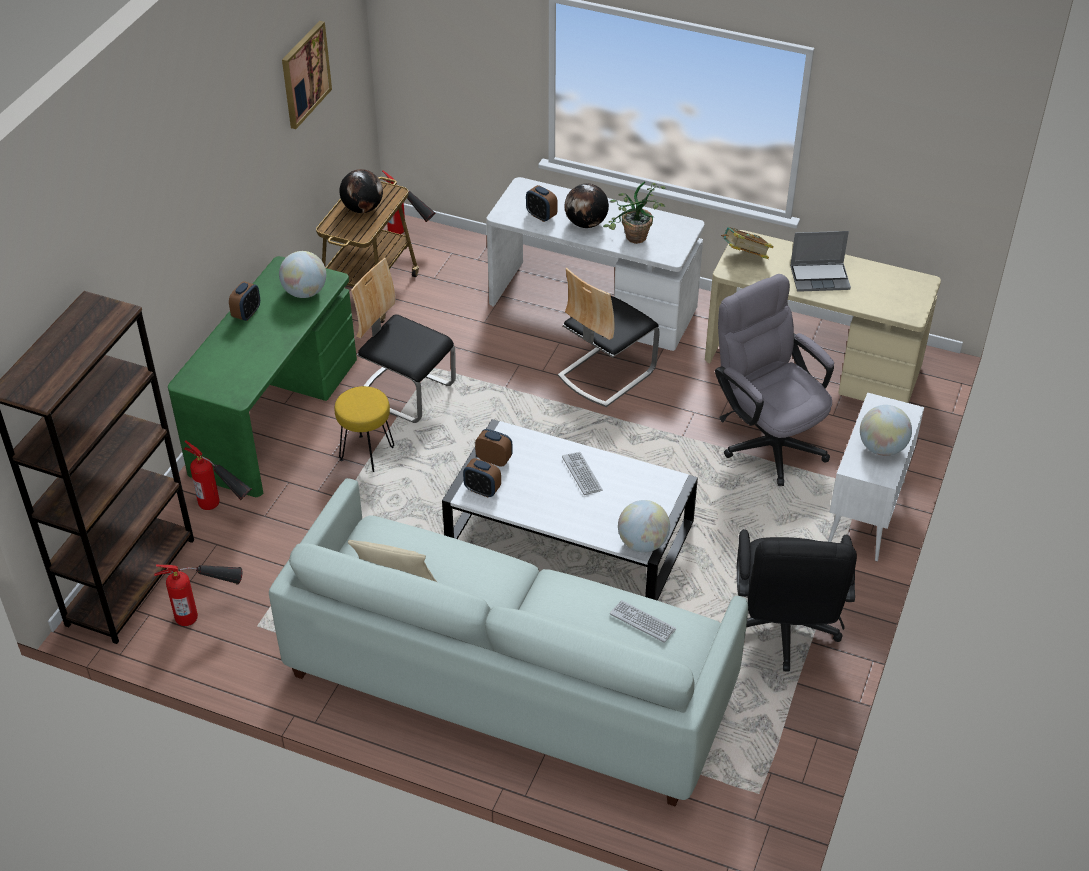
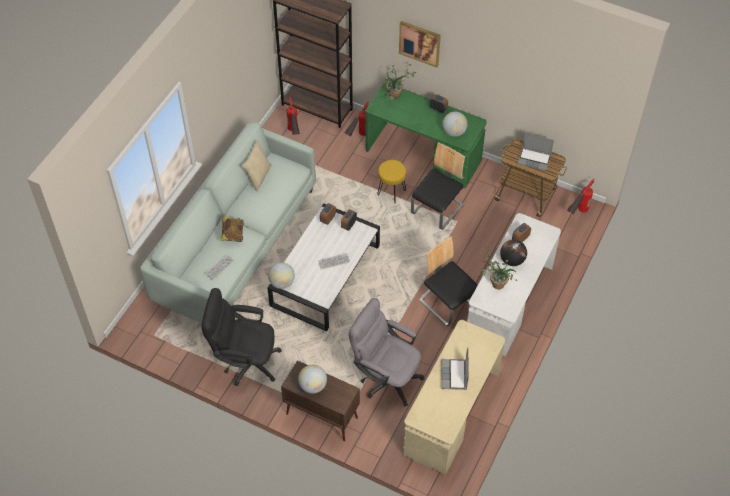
camera: 95 degrees right, 10 degrees up
picture [282,21,332,129] -> picture moved to [399,21,441,67]
globe [340,169,383,213] -> laptop [518,133,554,171]
grey office chair [715,274,834,486] -> grey office chair turned 120 degrees counterclockwise [349,298,424,407]
book [721,227,774,259] -> book moved to [221,216,244,242]
white cabinet [828,392,924,561] -> brown cabinet [281,360,360,441]
none -> potted plant [382,64,416,101]

